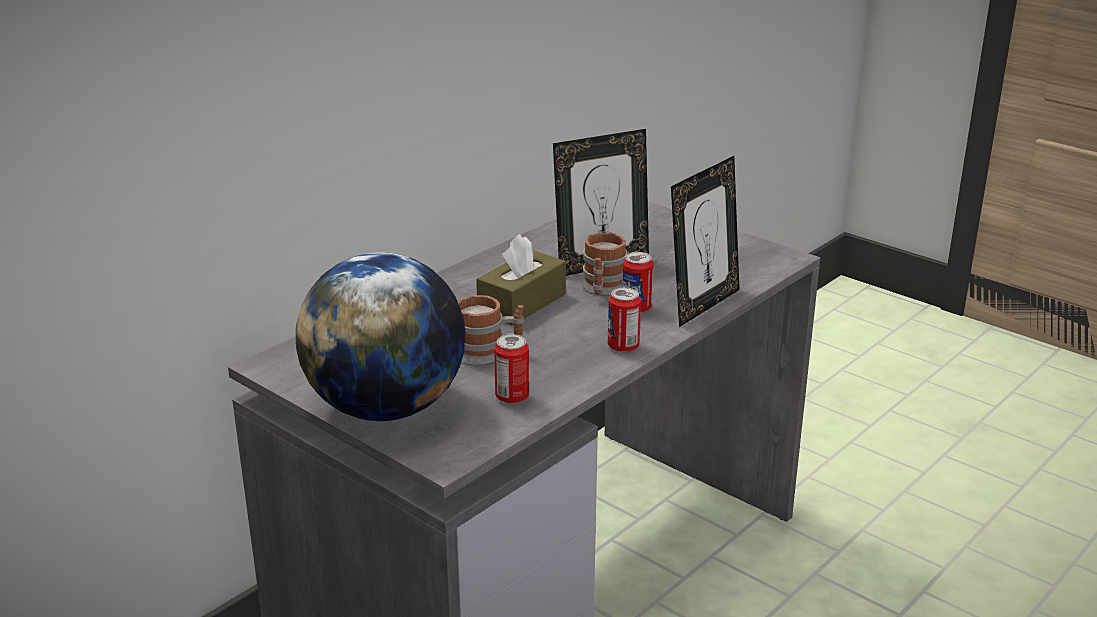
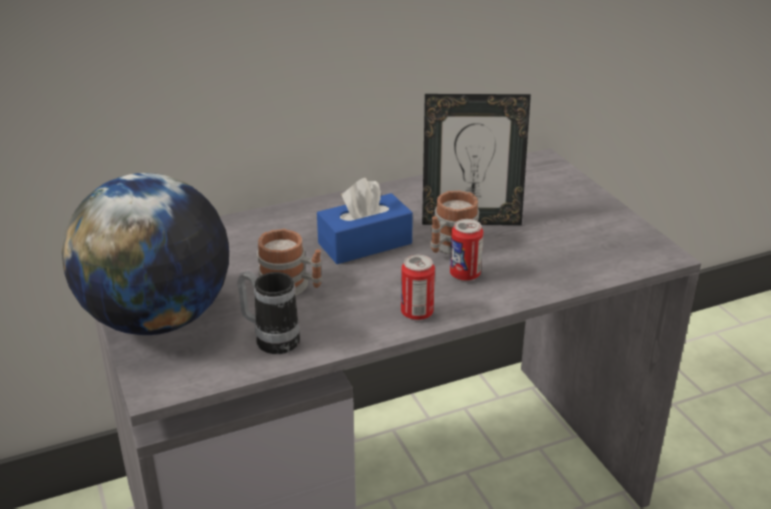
camera: 25 degrees right, 5 degrees up
brown tissue box [476,234,566,326] -> blue tissue box [317,178,413,264]
can [494,334,529,404] -> mug [237,271,300,354]
picture frame [671,156,740,327] -> none

